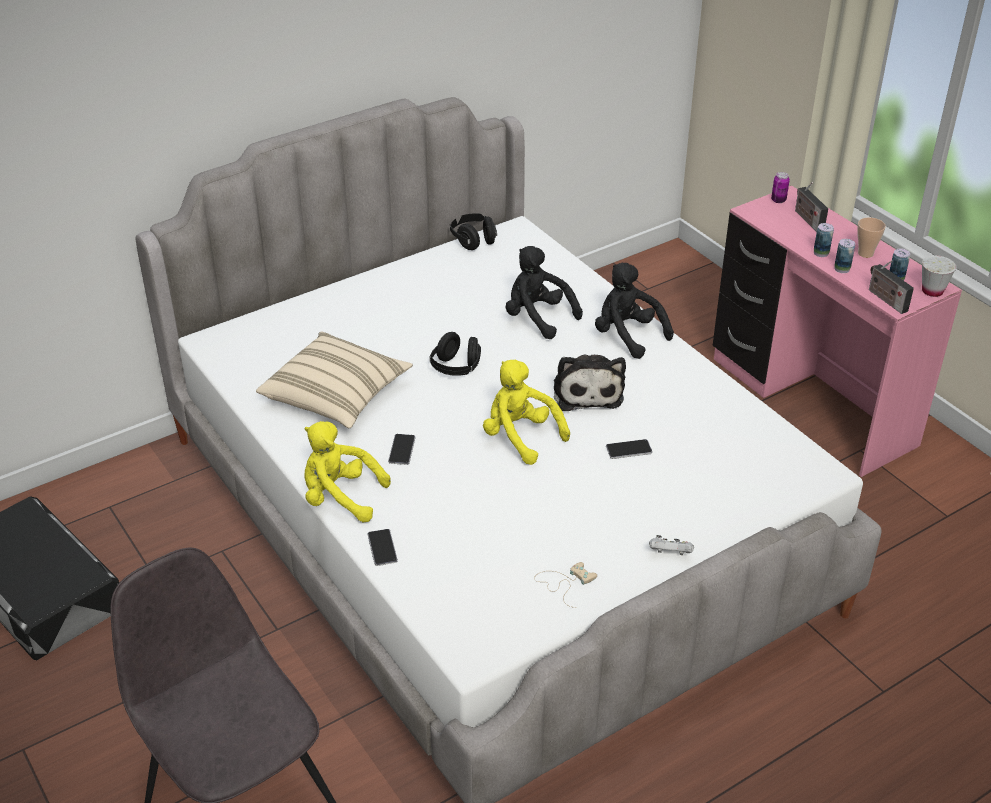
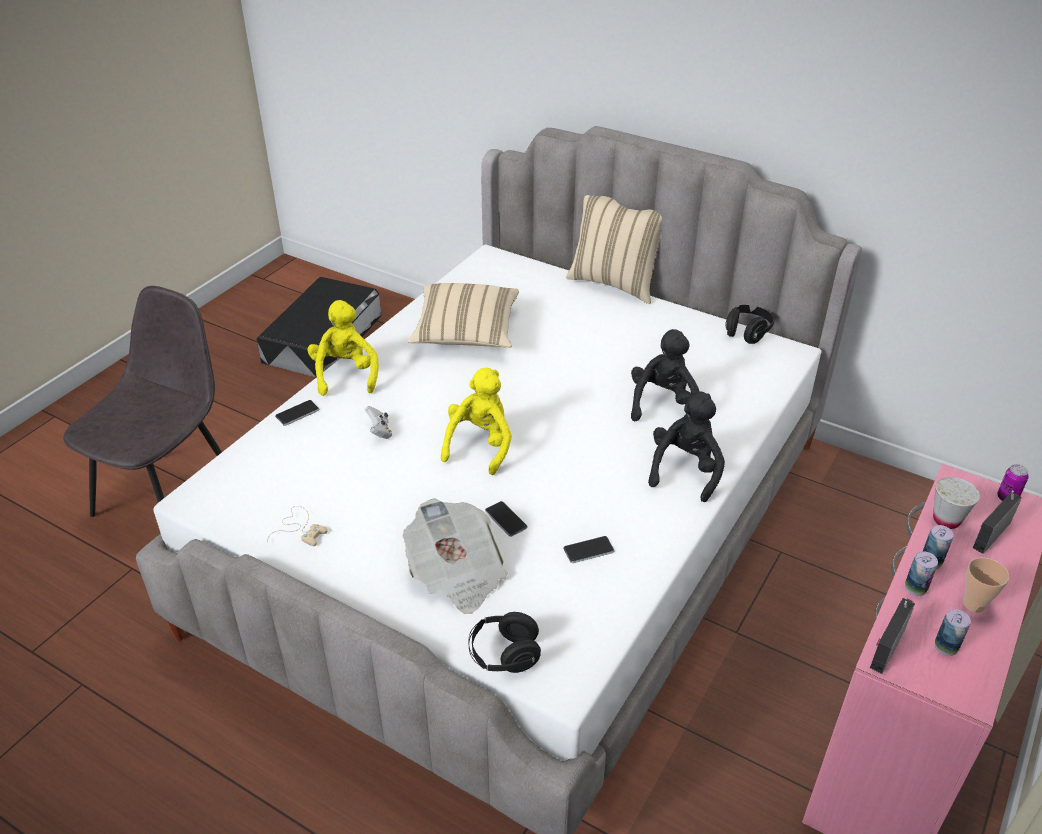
camera: 65 degrees right, 0 degrees up
phone [388,434,416,465] -> phone moved to [563,536,614,563]
black headphones [429,332,481,376] -> black headphones moved to [468,612,541,673]
plush toy [554,354,626,411] -> none
white game controller [649,535,694,555] -> white game controller moved to [365,406,392,439]
white cup [922,256,956,297] -> white cup moved to [933,477,980,529]
none -> newspaper [402,498,508,614]
none -> beige pillow [566,195,662,304]

